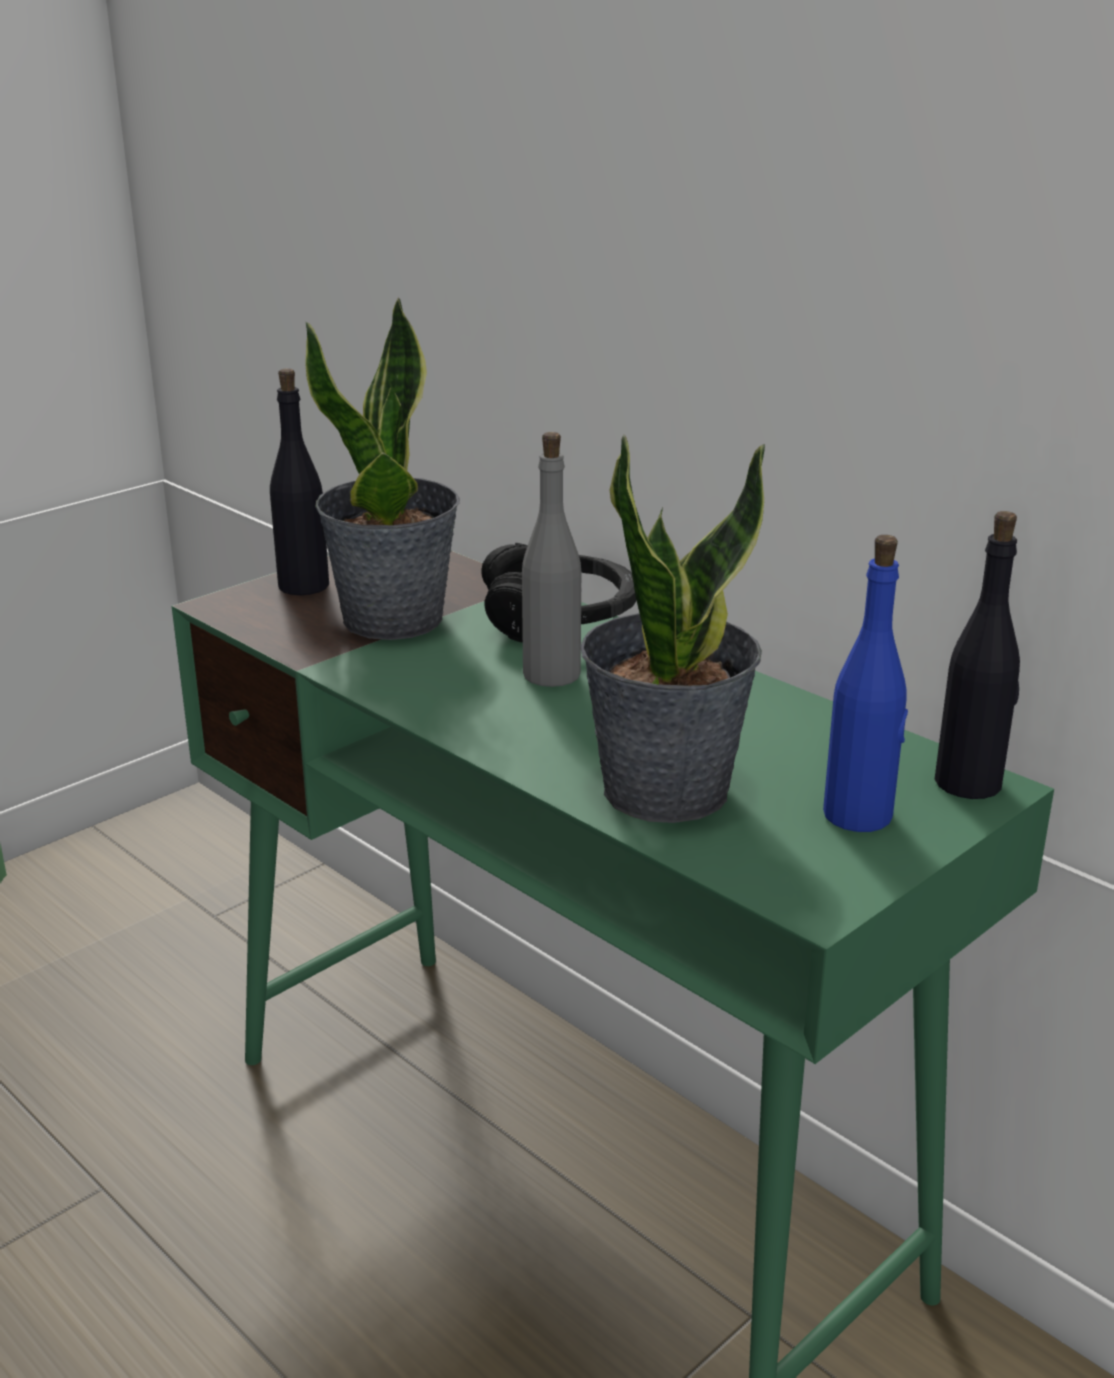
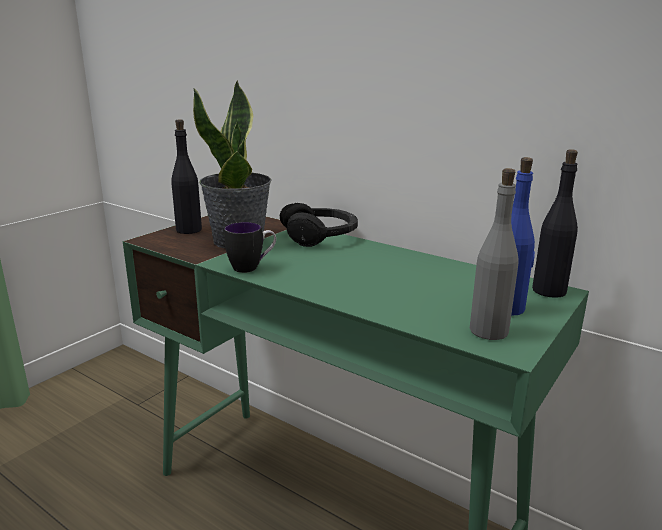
camera: 10 degrees left, 5 degrees down
grey bottle [522,432,581,687] -> grey bottle moved to [470,168,519,340]
potted plant [580,434,765,823] -> none
none -> mug [224,222,276,273]

